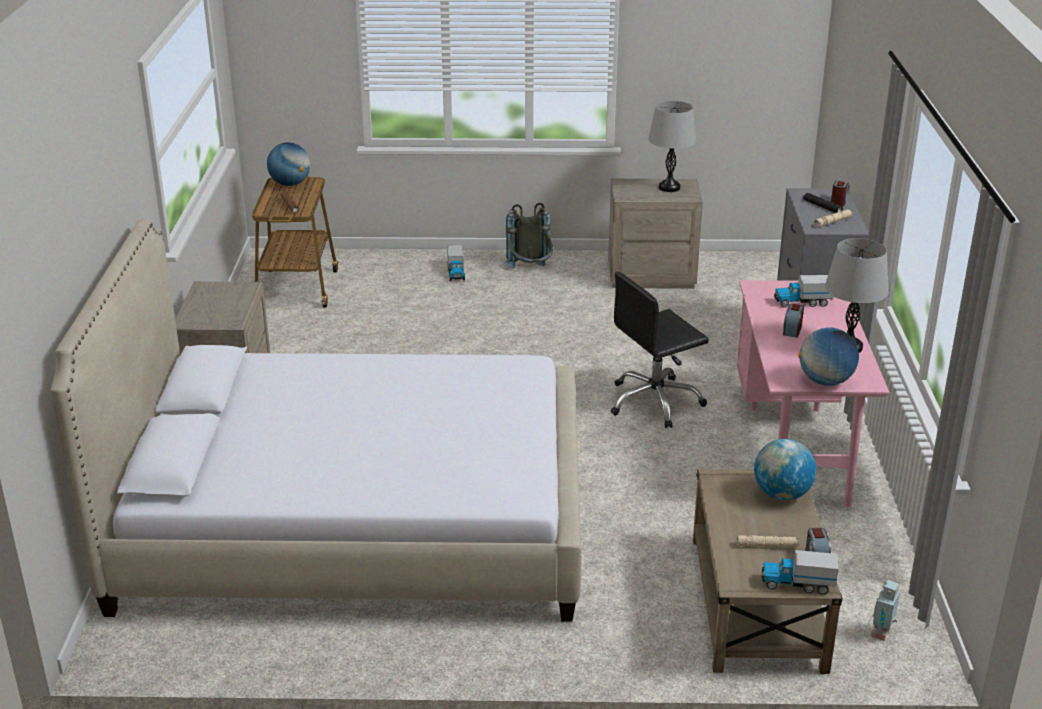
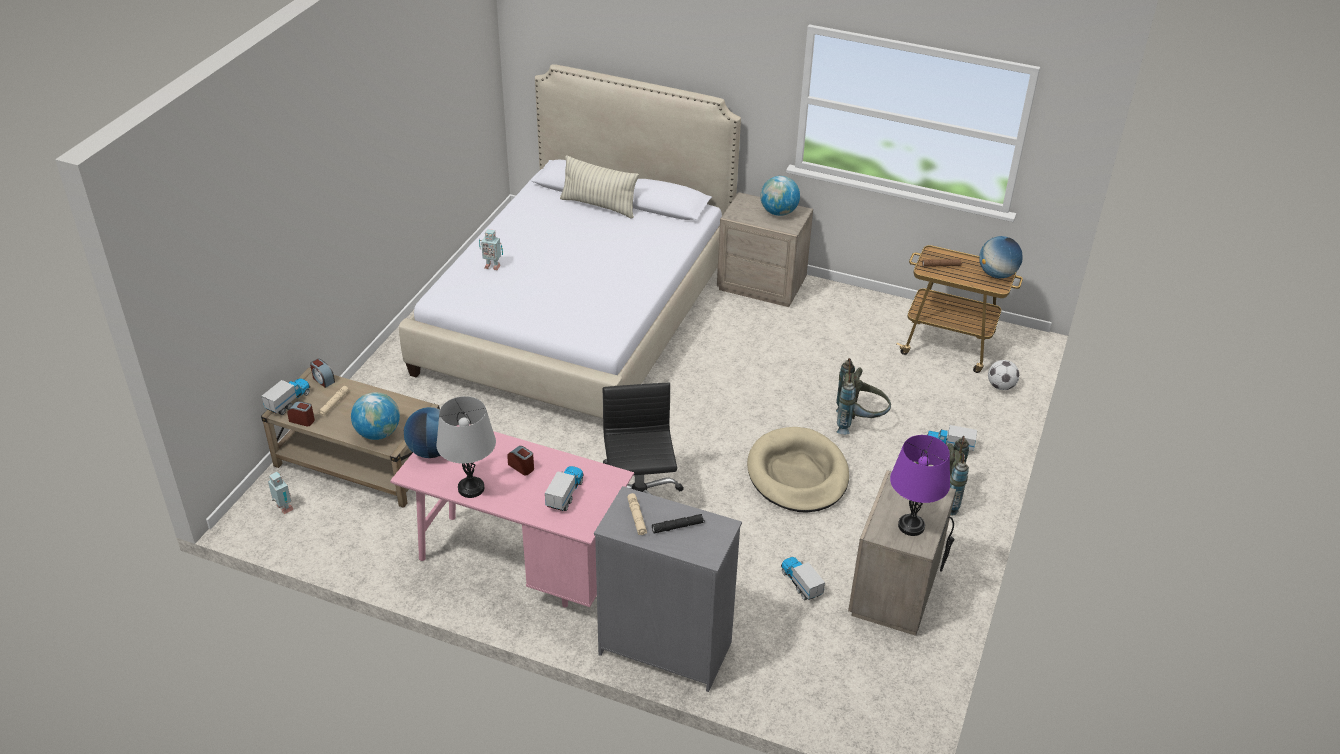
camera: 110 degrees right, 10 degrees up
grey table lamp [648,101,696,192] -> purple table lamp [890,435,950,536]
alarm clock [831,181,850,207] -> alarm clock moved to [310,359,335,388]
none -> toy robot [479,229,503,270]
none -> pillow [560,155,639,219]
none -> beige dog bed [747,427,849,513]
none -> globe [760,176,800,216]
none -> toy truck [781,557,825,600]
none -> grey backpack [836,358,891,434]
none -> football [988,360,1020,390]

